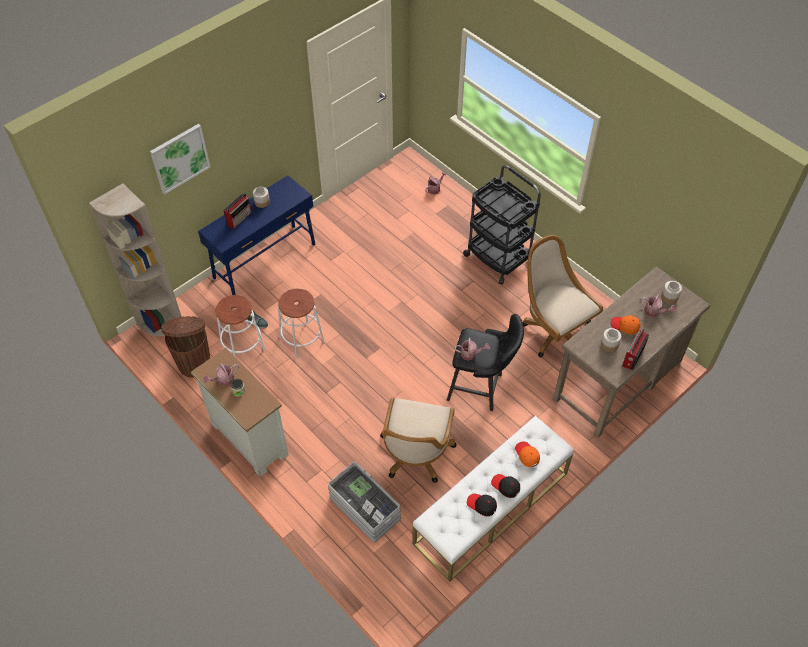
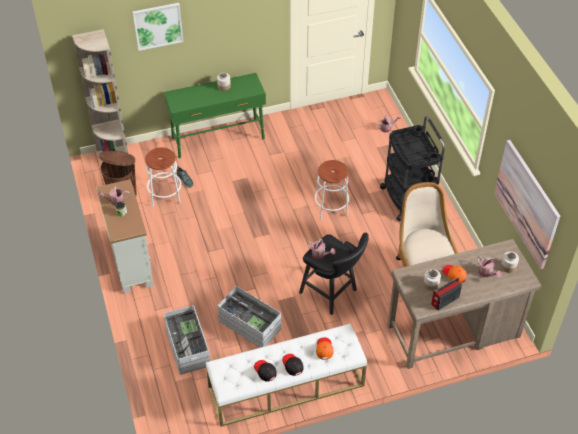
camera: 25 degrees right, 5 degrees down
blue console table [198,175,315,295] -> green console table [164,73,266,158]
radio [223,193,252,229] -> none
white stool [278,289,325,359] -> white stool moved to [315,160,349,220]
office chair [380,397,456,483] -> grey storage box [218,286,282,348]
none -> picture [494,140,560,269]

